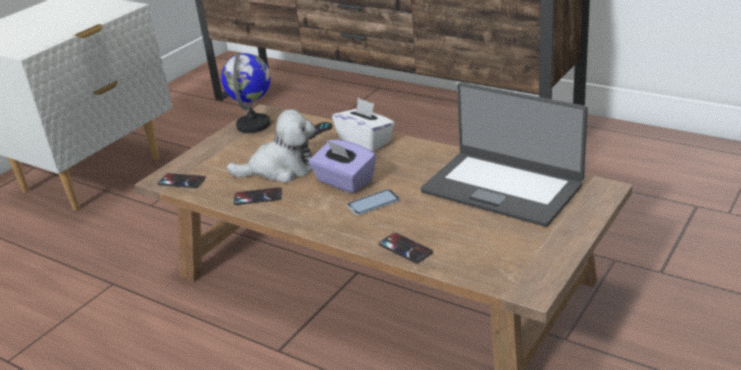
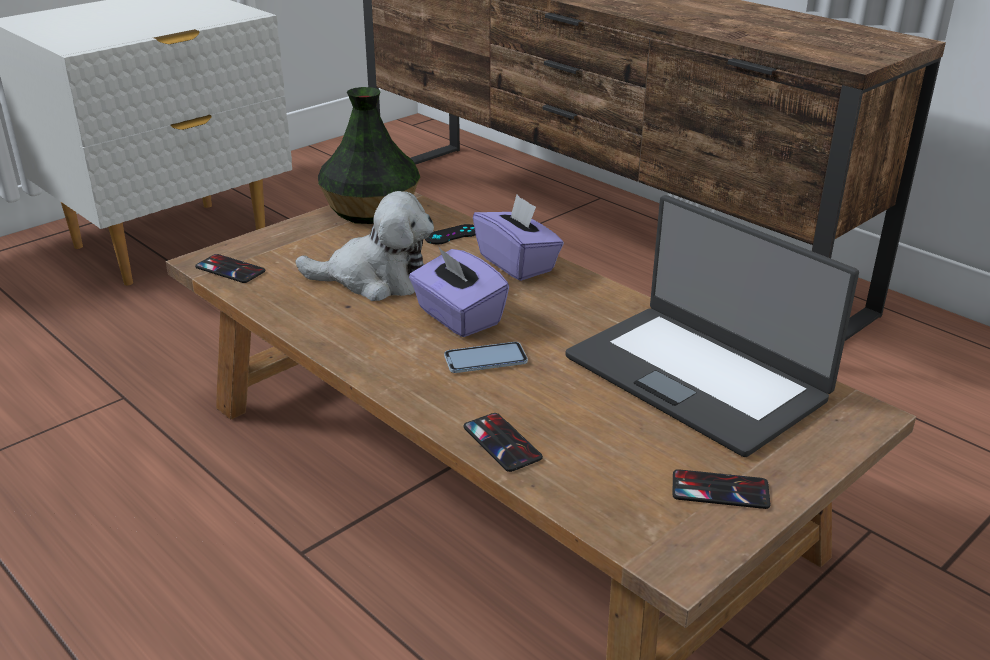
camera: 10 degrees right, 0 degrees up
globe [221,53,271,133] -> vase [318,87,421,224]
phone [234,187,282,205] -> phone moved to [673,469,770,509]
white tissue box [332,98,395,152] -> purple tissue box [473,195,564,281]

